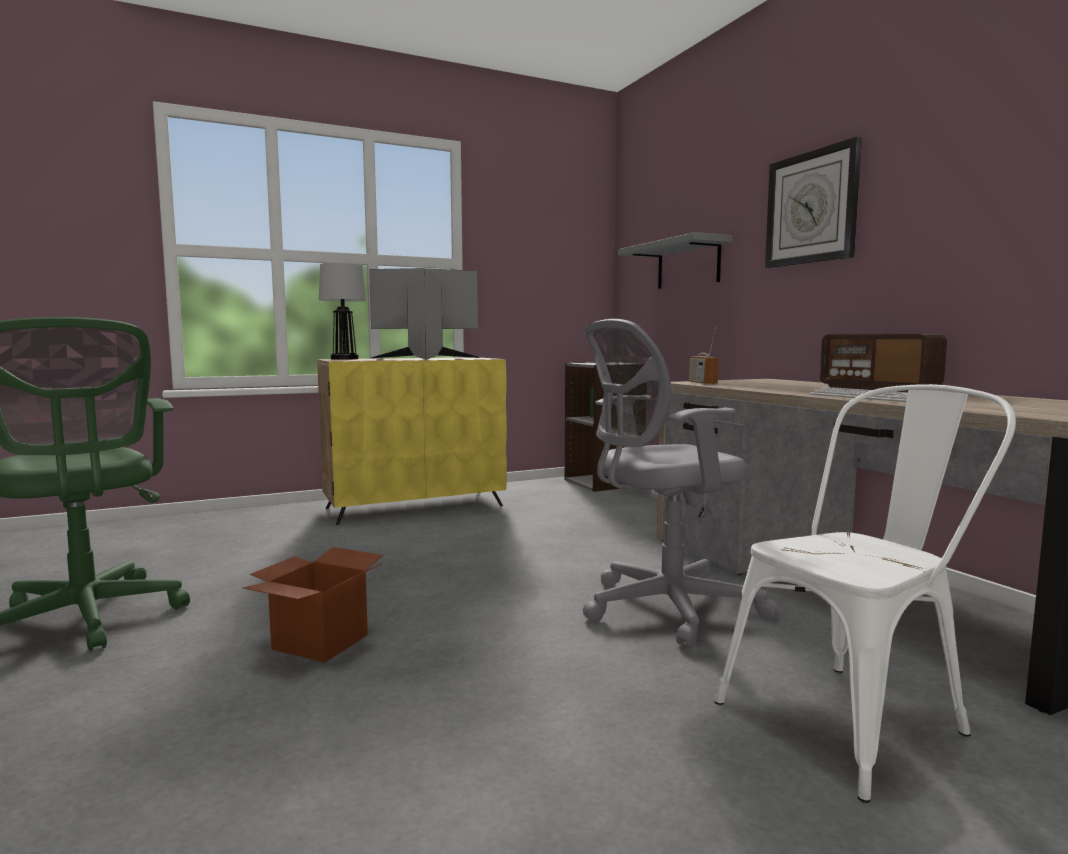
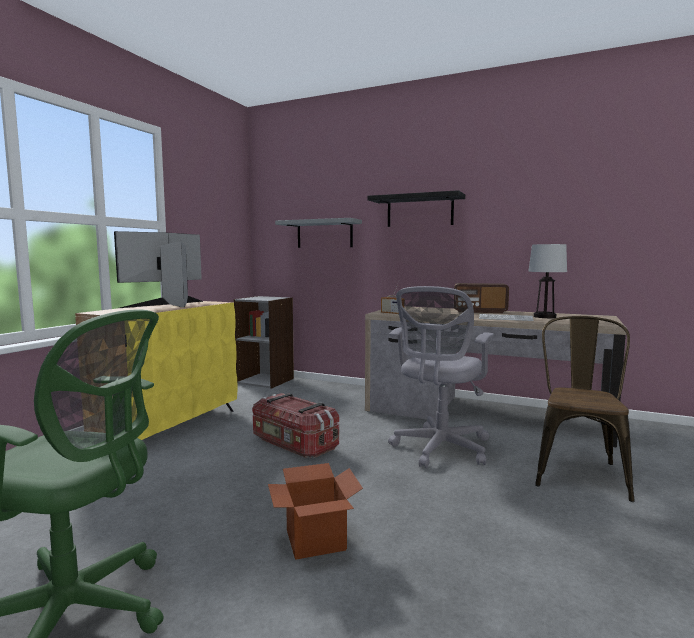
camera: 40 degrees left, 0 degrees up
table lamp [319,263,366,360] -> table lamp moved to [528,244,567,318]
white chair [715,384,1016,803] -> brown chair [535,316,635,502]
wall clock [765,137,862,268] -> black shelf [368,190,465,227]
none -> storage box [252,393,339,458]

